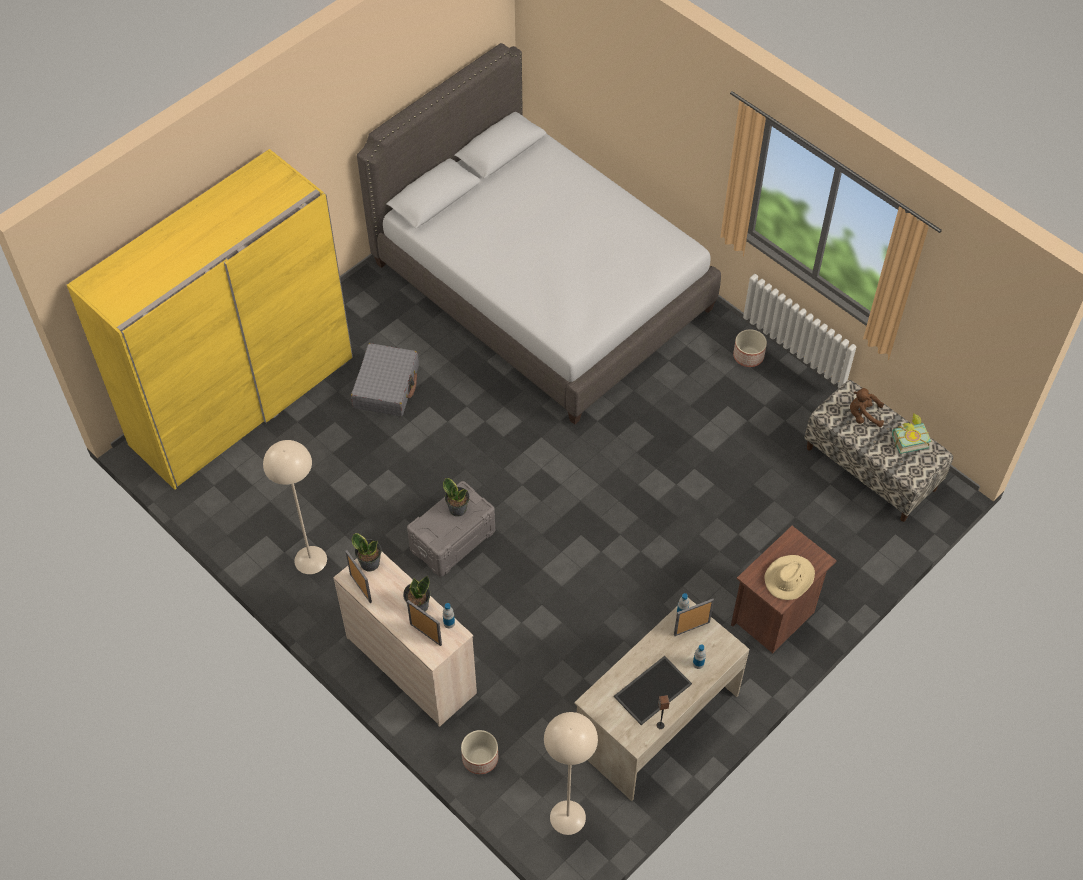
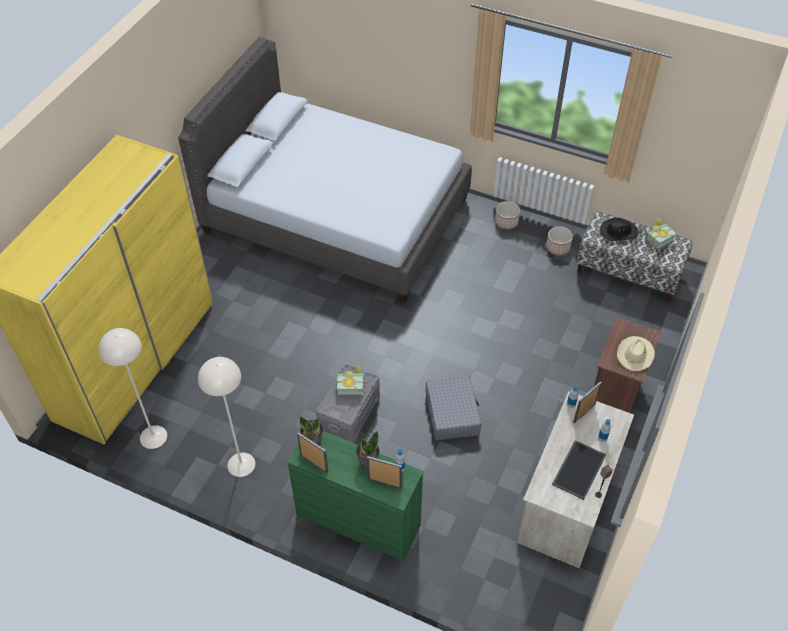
camera: 20 degrees left, 5 degrees down
beige dresser [333,551,477,727] -> green dresser [287,431,424,562]
grey suitcase [351,343,419,417] -> grey suitcase moved to [426,376,482,440]
potted plant [443,478,470,517] -> book [336,364,365,396]
planter [461,730,499,774] -> planter moved to [546,226,573,256]
beige floor lamp [544,712,598,835] -> beige floor lamp moved to [99,328,167,449]
brown plush toy [850,388,884,427] -> black hat [600,218,638,241]

